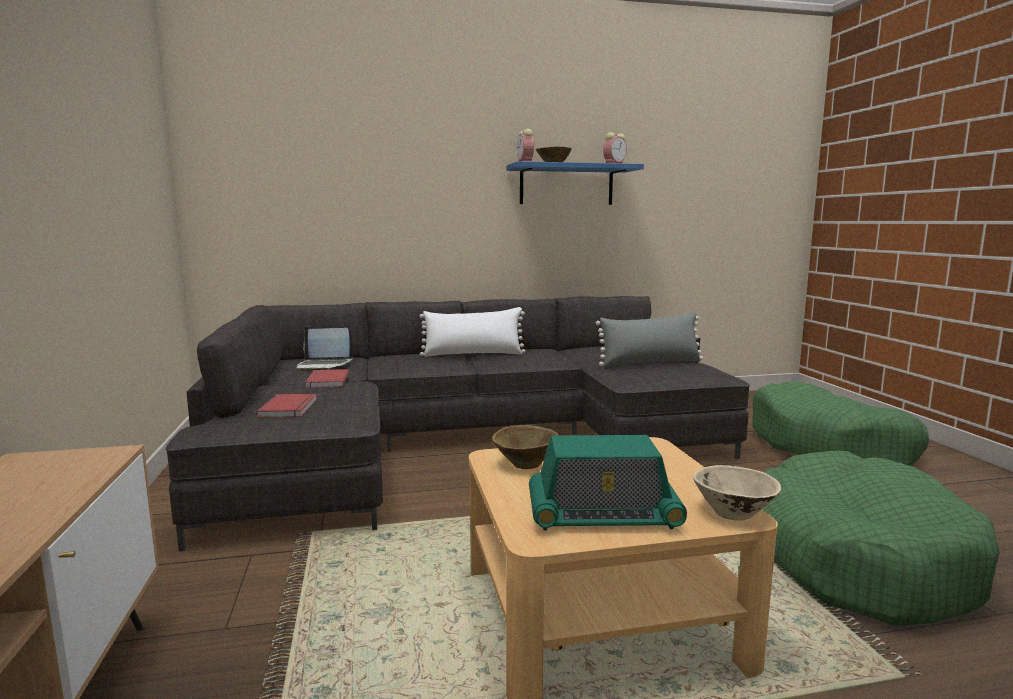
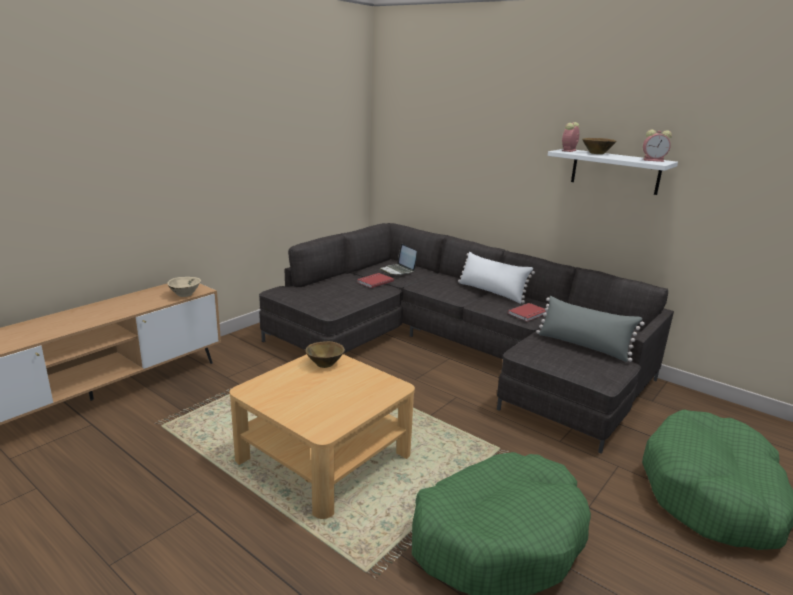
camera: 50 degrees right, 10 degrees up
red book [257,394,317,417] -> red book moved to [508,303,547,322]
blue shelf [506,161,644,205] -> white shelf [548,149,678,195]
radio [529,435,687,530] -> none
beige bowl [693,465,781,520] -> beige bowl moved to [167,277,201,297]

